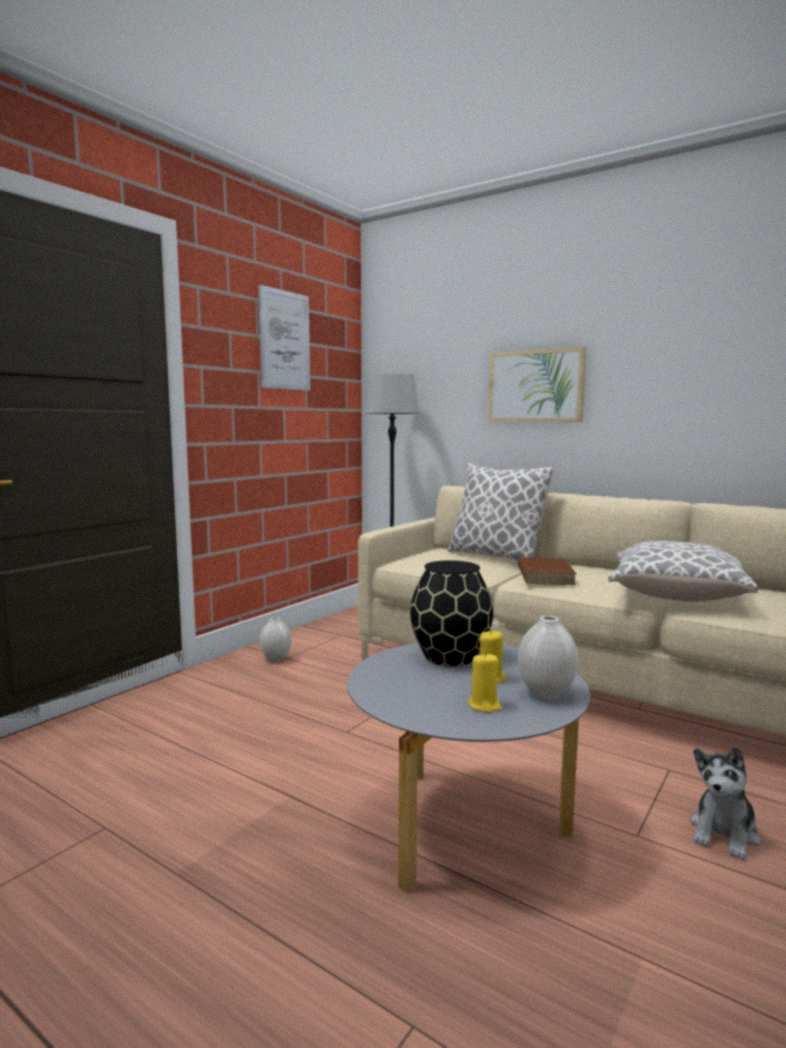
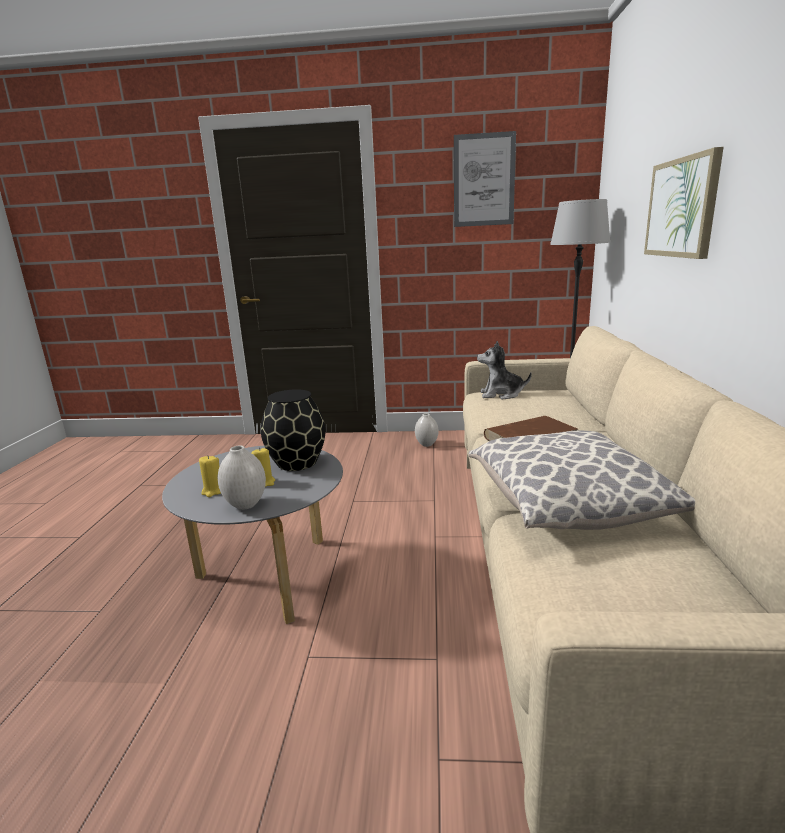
camera: 60 degrees right, 10 degrees up
pillow [448,463,554,560] -> none
plush toy [690,747,760,860] -> plush toy moved to [477,341,532,399]

